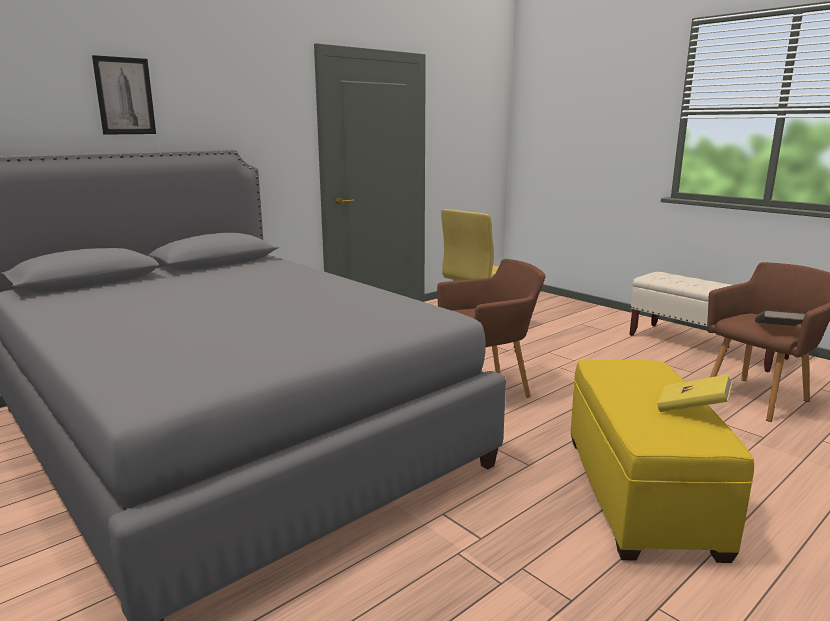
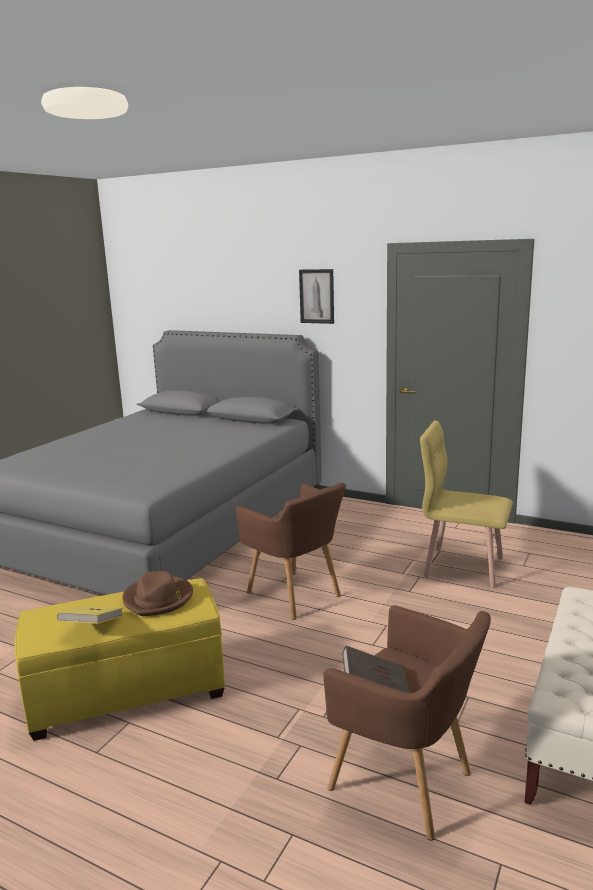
camera: 70 degrees right, 0 degrees up
picture [92,55,156,135] -> picture moved to [299,269,334,324]
none -> brown hat [122,571,193,616]

